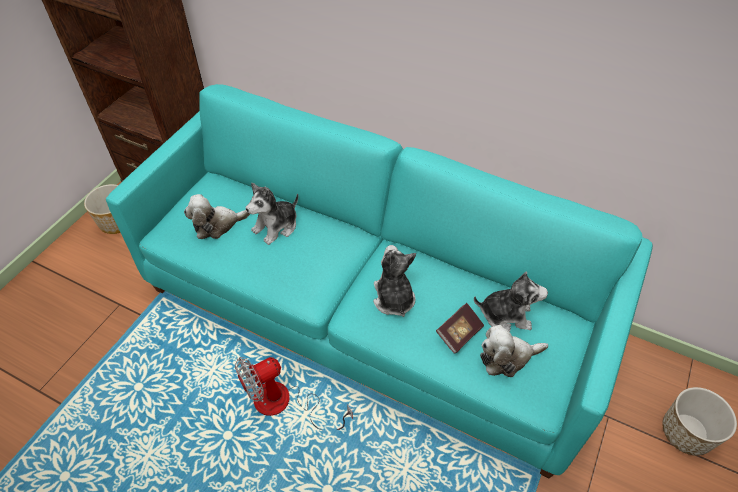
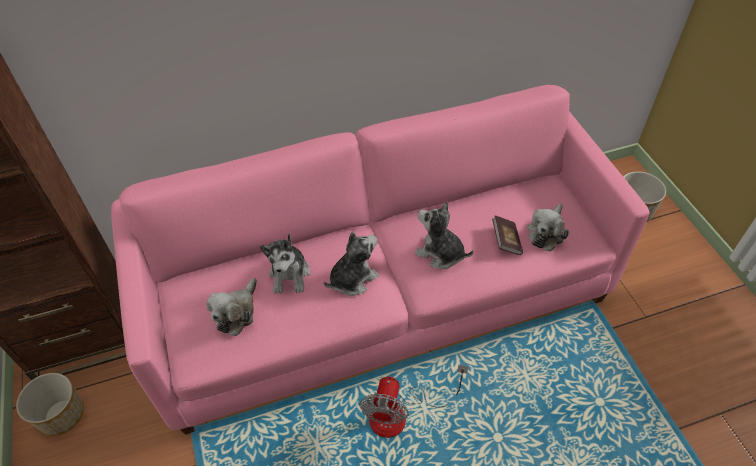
camera: 45 degrees left, 0 degrees up
turquoise sofa [106,84,653,478] -> pink sofa [111,85,650,435]
plush toy [474,271,548,332] -> plush toy moved to [324,232,379,296]

